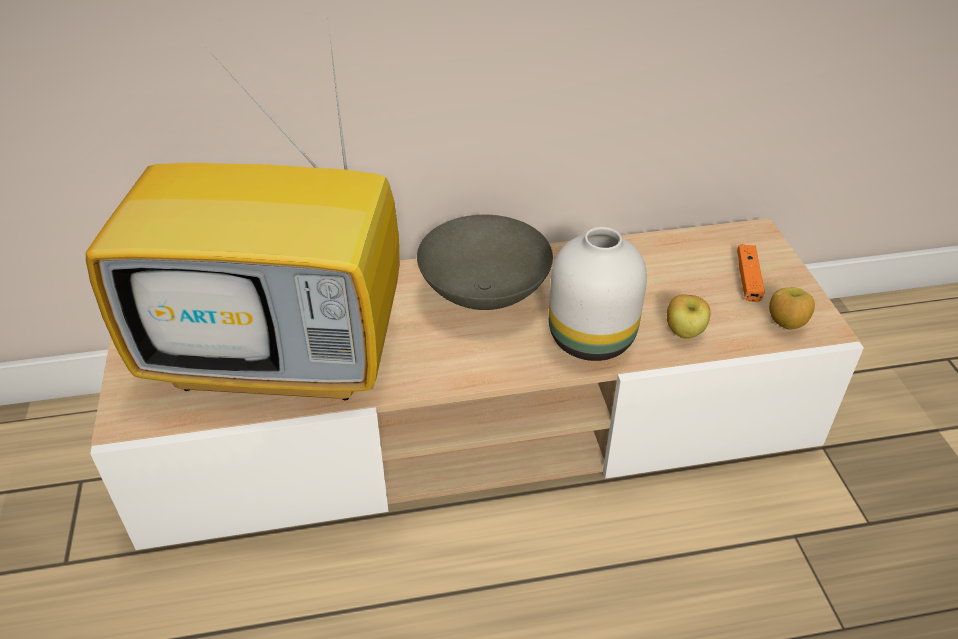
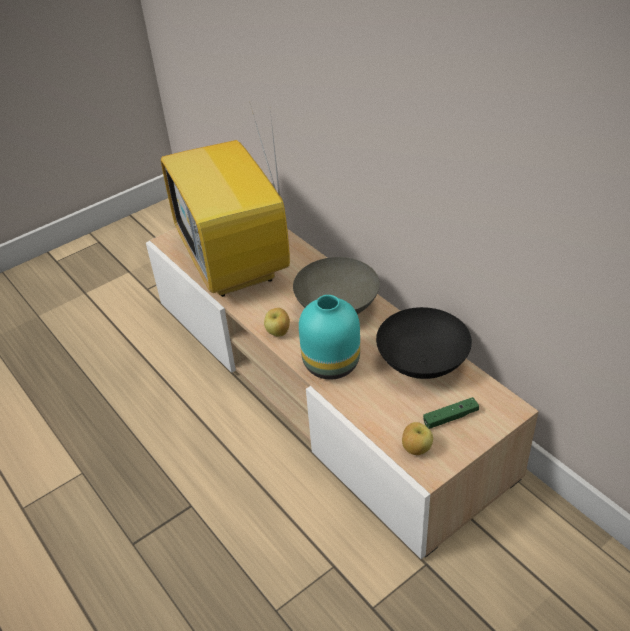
camera: 65 degrees right, 0 degrees up
white vase [549,227,647,361] -> turquoise vase [299,295,360,379]
apple [667,294,710,339] -> apple moved to [264,308,290,337]
orange game controller [737,244,765,302] -> green game controller [423,397,479,429]
none -> black bowl [376,307,472,379]

